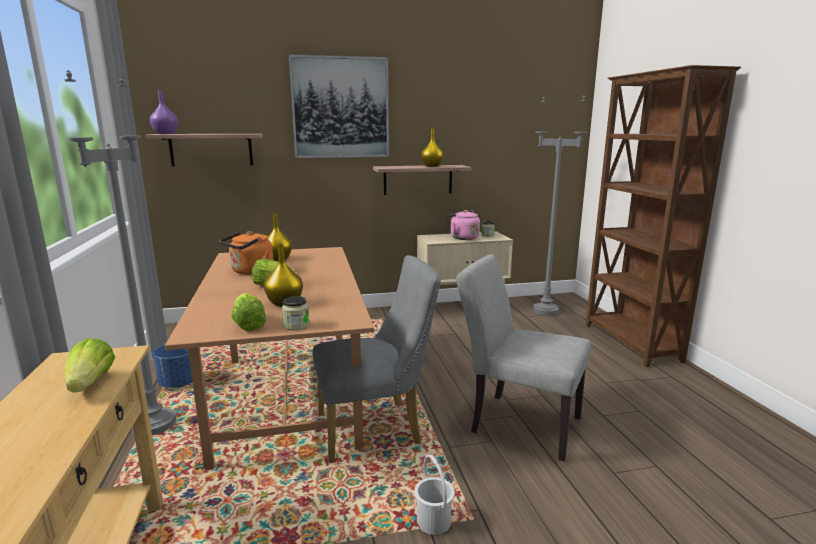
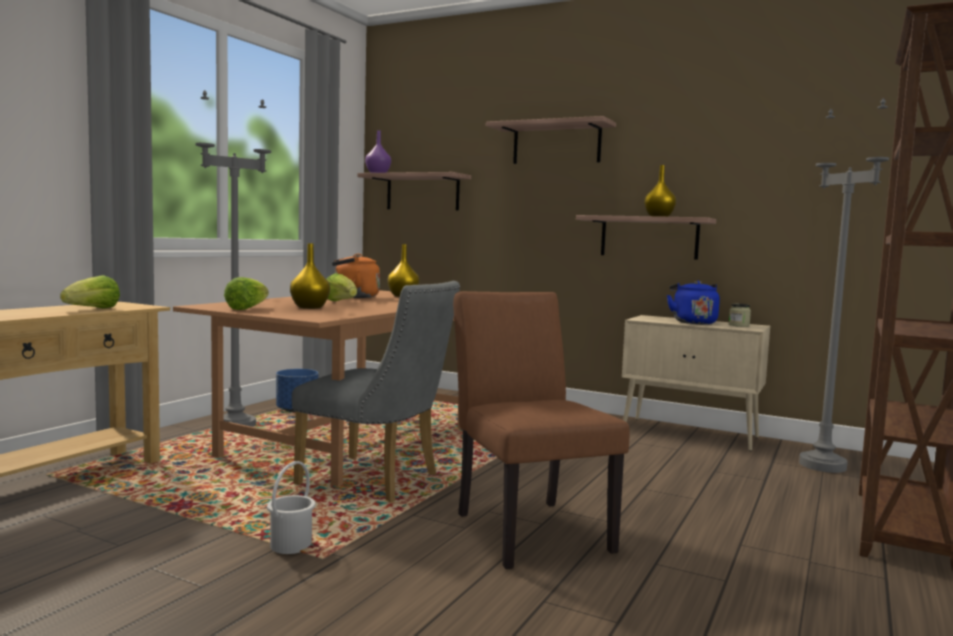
camera: 40 degrees right, 10 degrees down
jar [282,296,310,330] -> none
picture [288,54,389,158] -> shelf [486,116,616,164]
pink kettle [445,210,480,240] -> blue kettle [667,281,720,324]
grey chair [456,255,591,461] -> brown chair [453,291,629,569]

